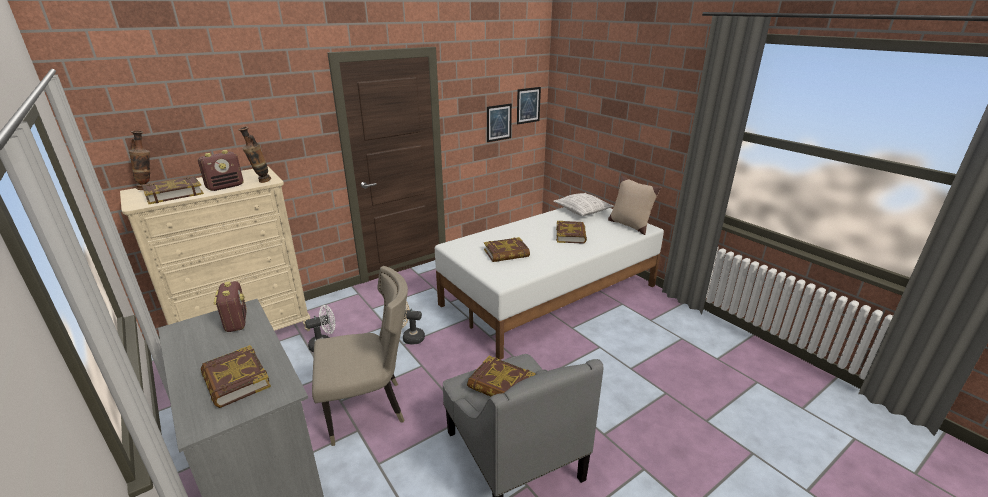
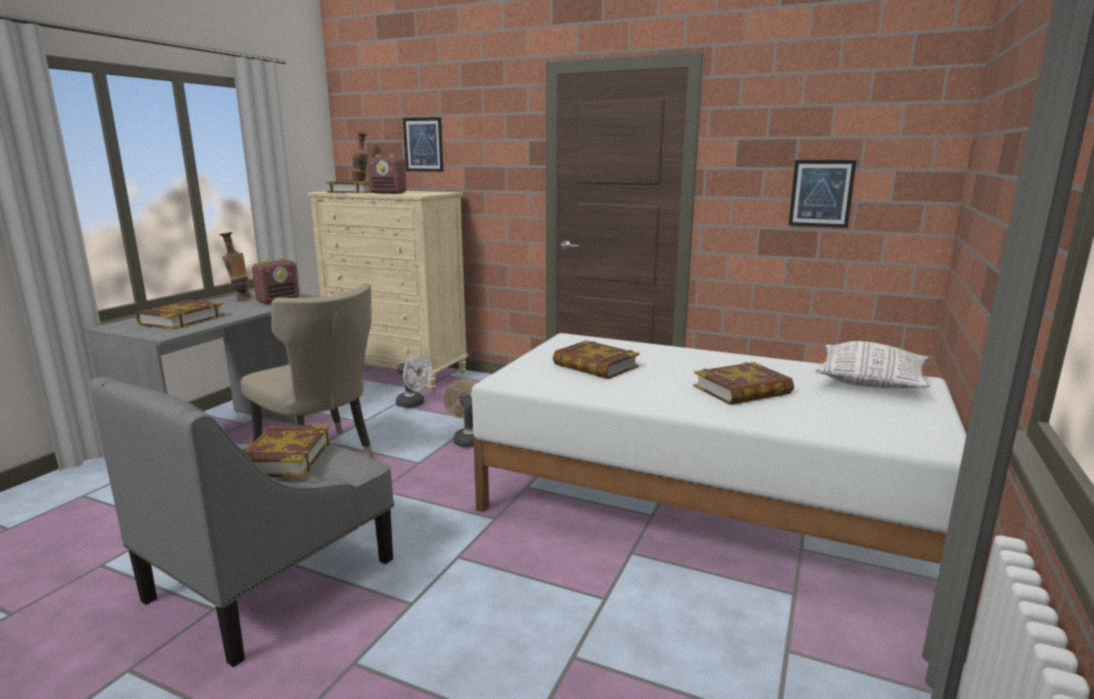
camera: 60 degrees right, 10 degrees down
vase [238,126,271,183] -> vase moved to [219,232,252,300]
picture [517,87,541,125] -> picture moved to [403,117,443,172]
beige pillow [608,175,661,235] -> none

